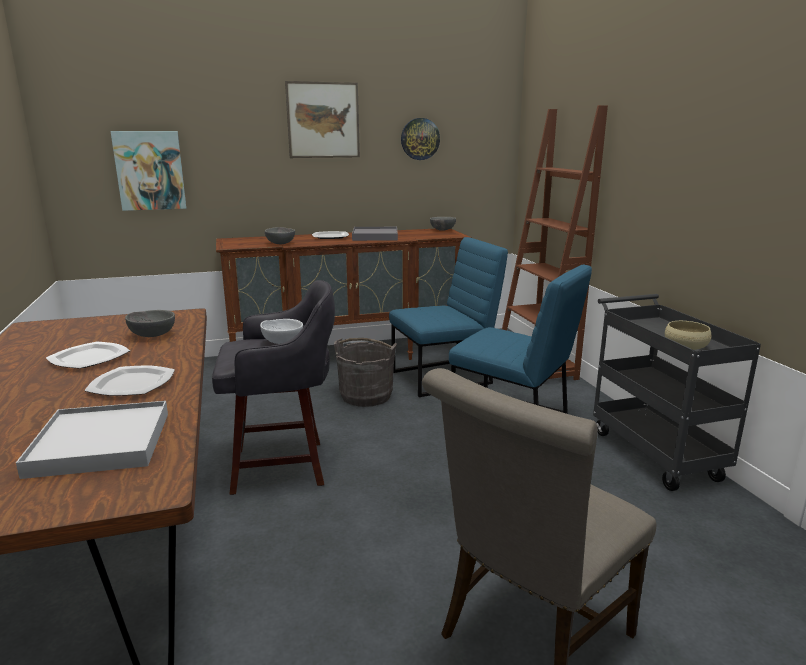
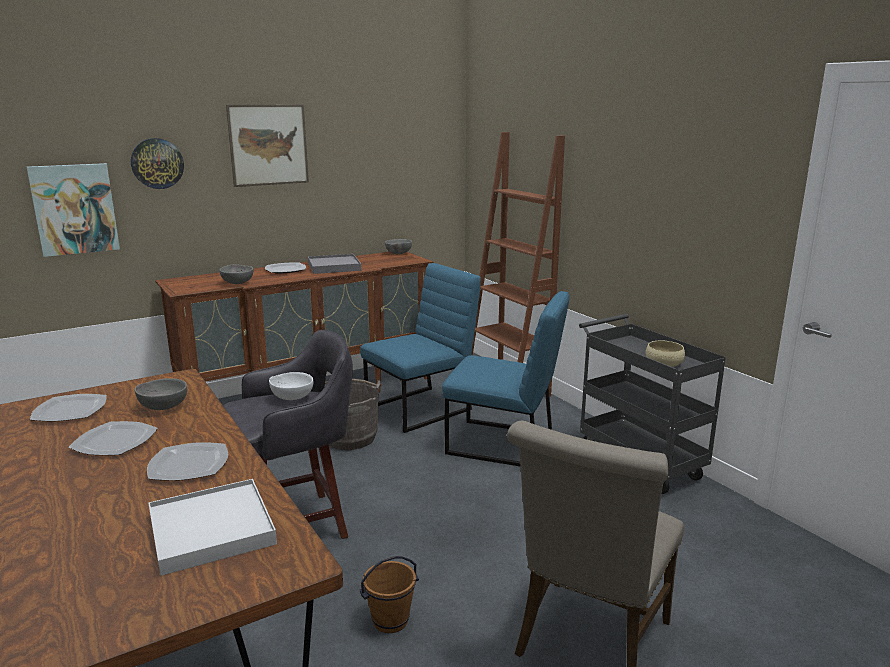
camera: 15 degrees left, 0 degrees up
wall clock [401,118,440,160] -> wall clock moved to [131,138,184,189]
none -> plate [30,394,106,421]
none -> brown bucket [360,556,419,633]

